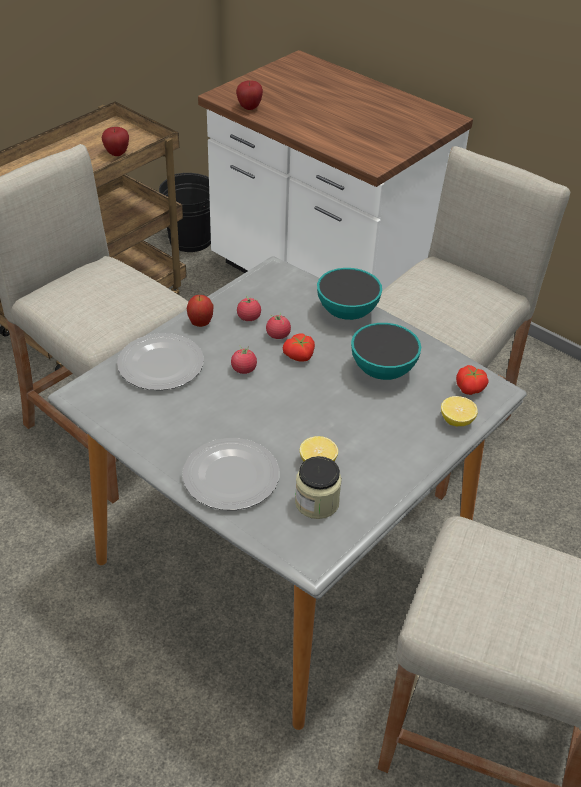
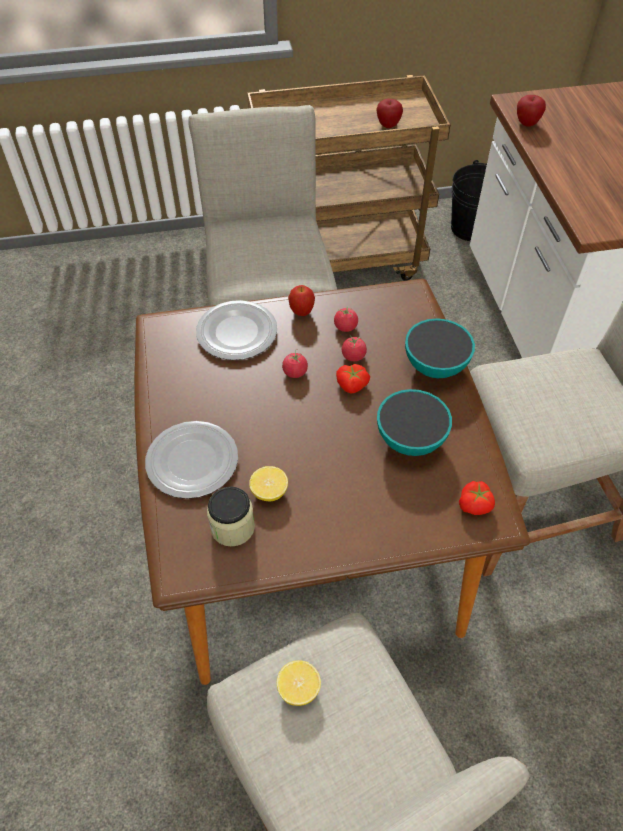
camera: 40 degrees right, 10 degrees up
grey dining table [48,257,527,730] -> brown dining table [134,279,530,685]
lemon [441,396,478,426] -> lemon moved to [277,660,321,706]

